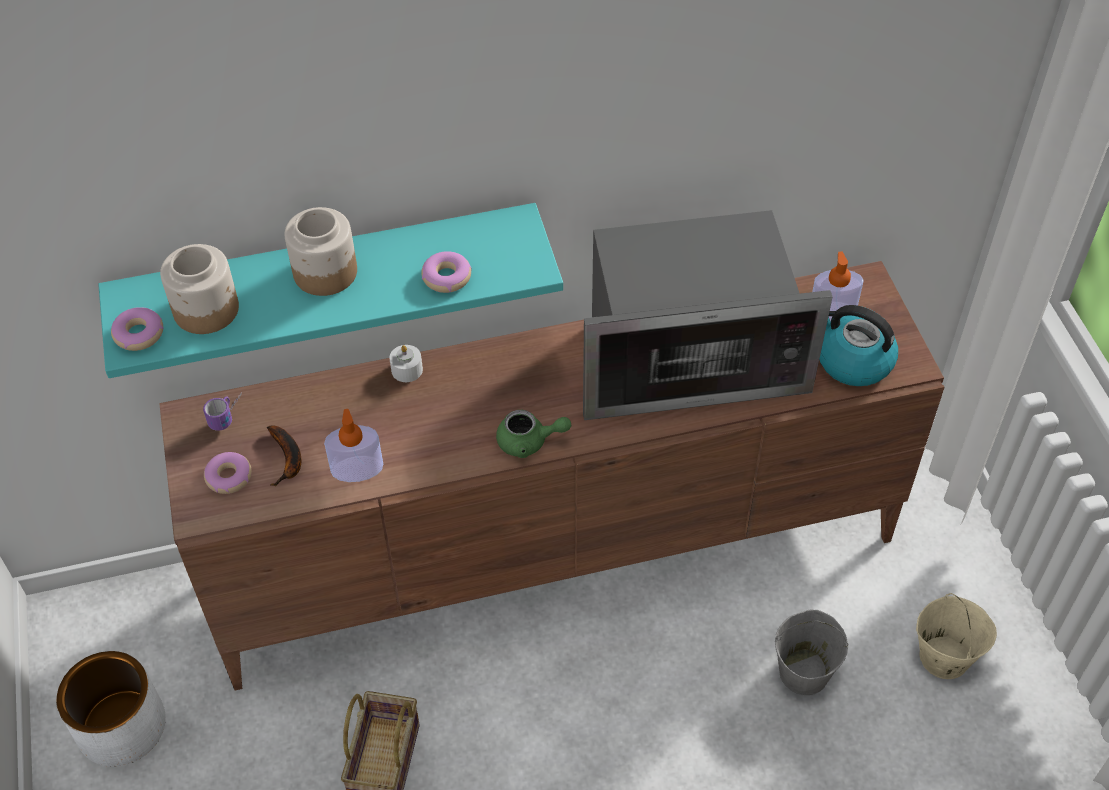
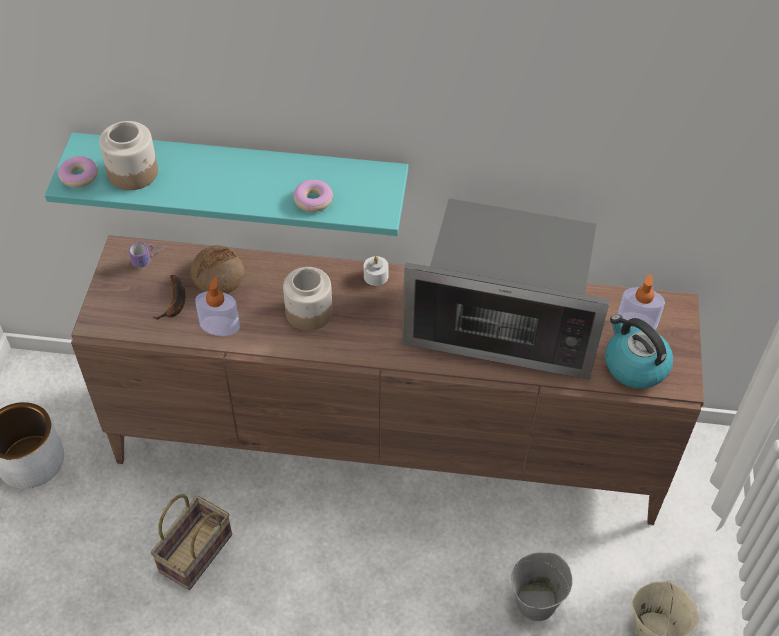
camera: 20 degrees right, 0 degrees up
donut [204,452,252,494] -> none
jar [284,207,357,296] -> jar moved to [283,267,333,331]
white candle [389,345,423,382] -> white candle moved to [364,256,389,286]
green teapot [496,410,571,458] -> none
none -> bread [190,245,245,294]

